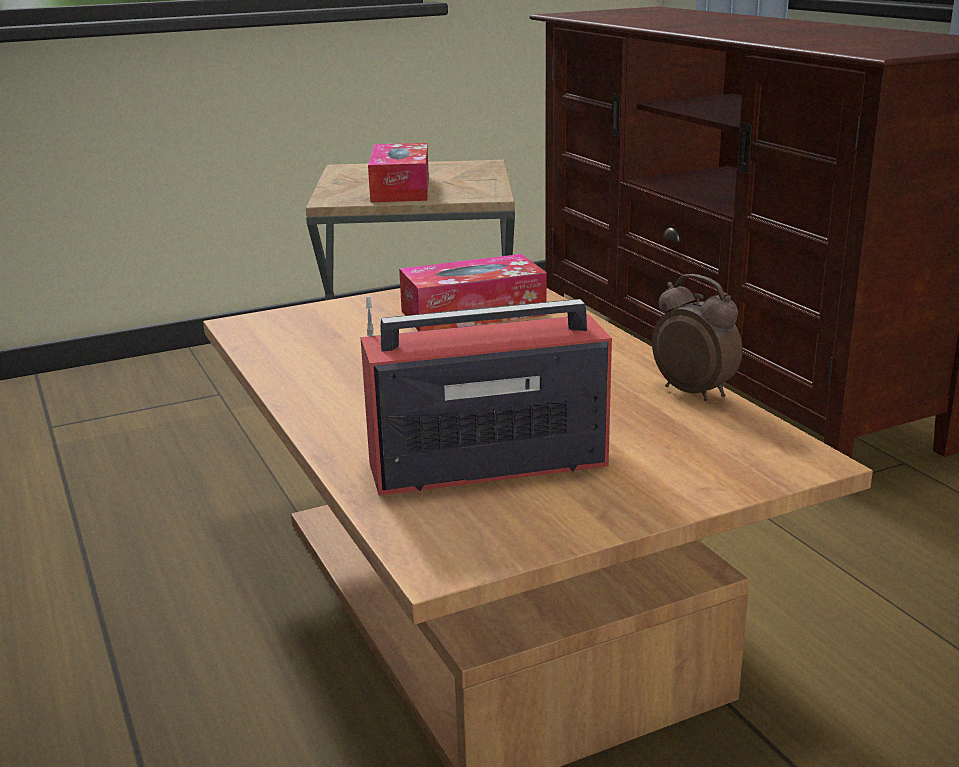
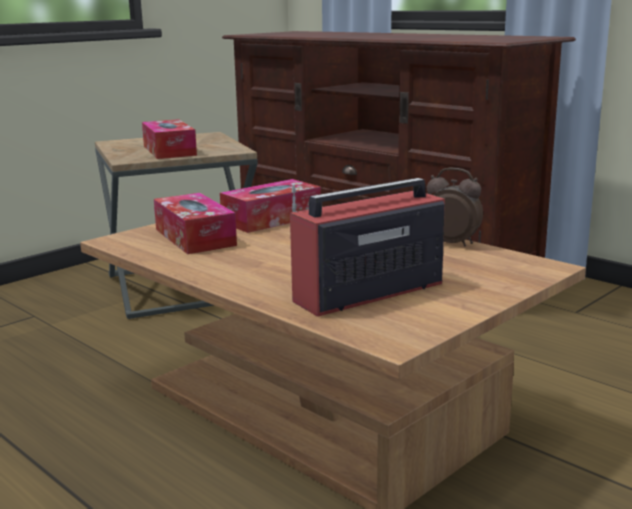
camera: 20 degrees left, 5 degrees down
none -> tissue box [154,193,237,254]

